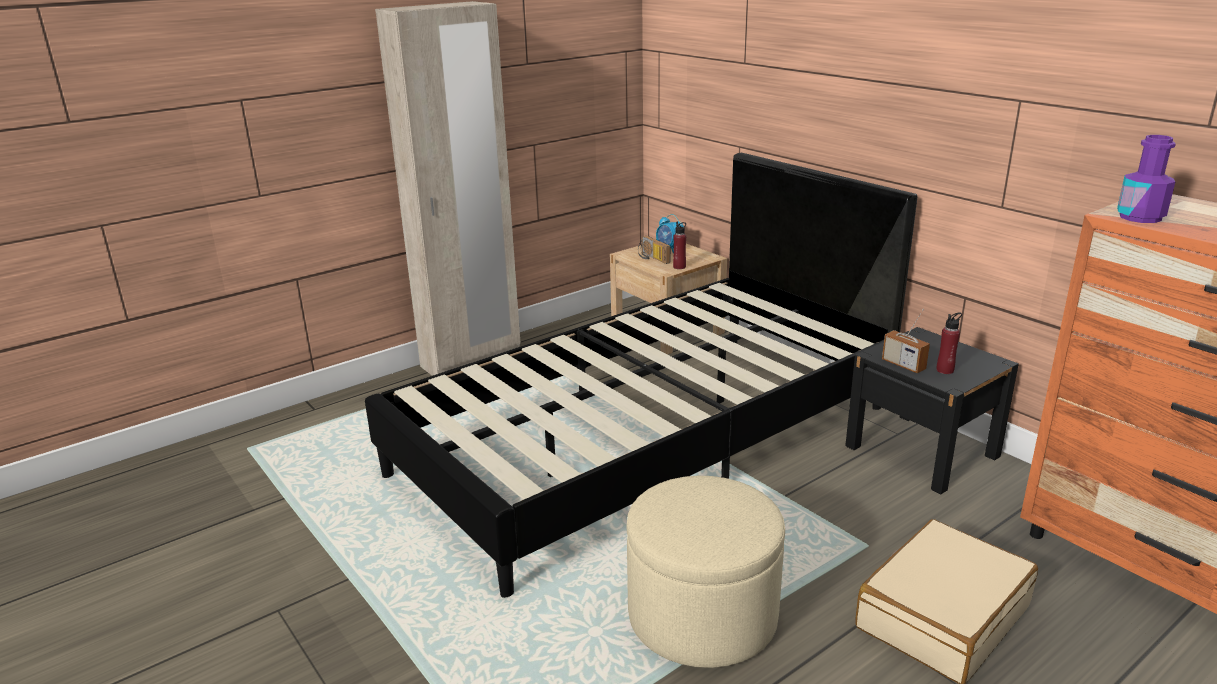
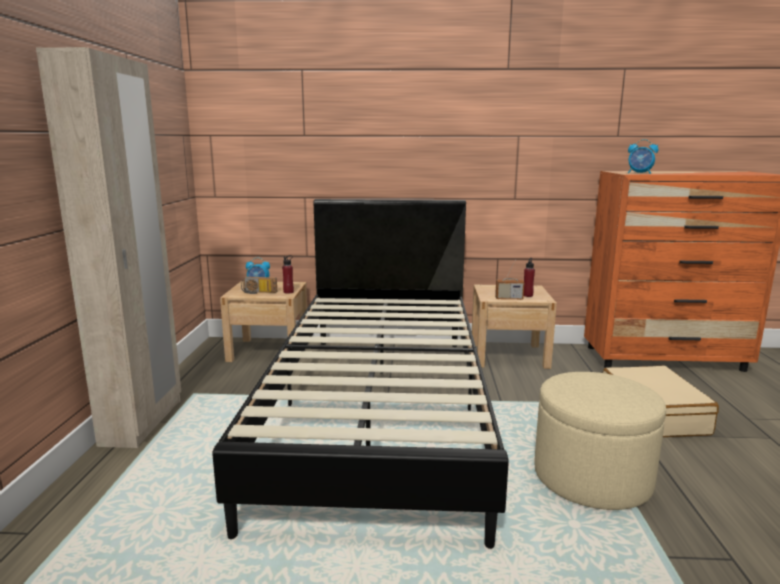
camera: 50 degrees left, 10 degrees down
black nightstand [845,327,1019,494] -> beige nightstand [472,285,557,369]
purple bottle [1117,135,1176,223] -> alarm clock [628,139,658,174]

